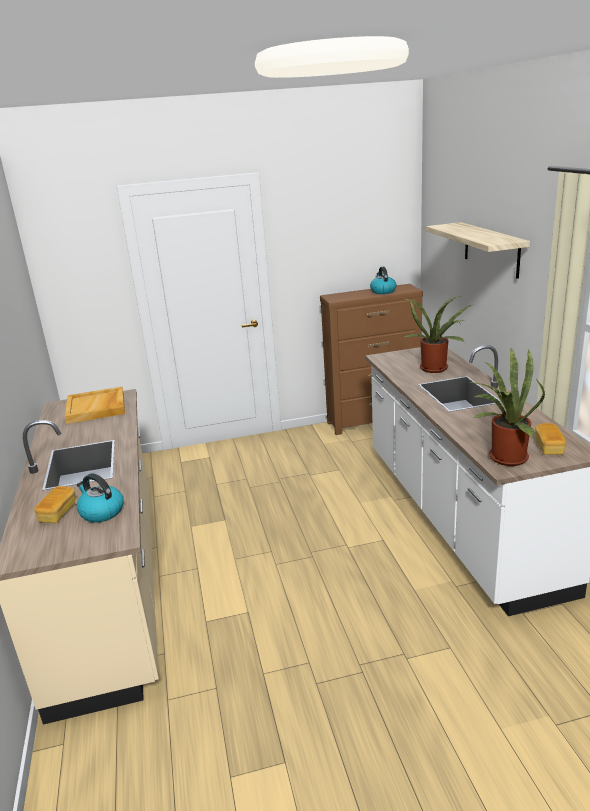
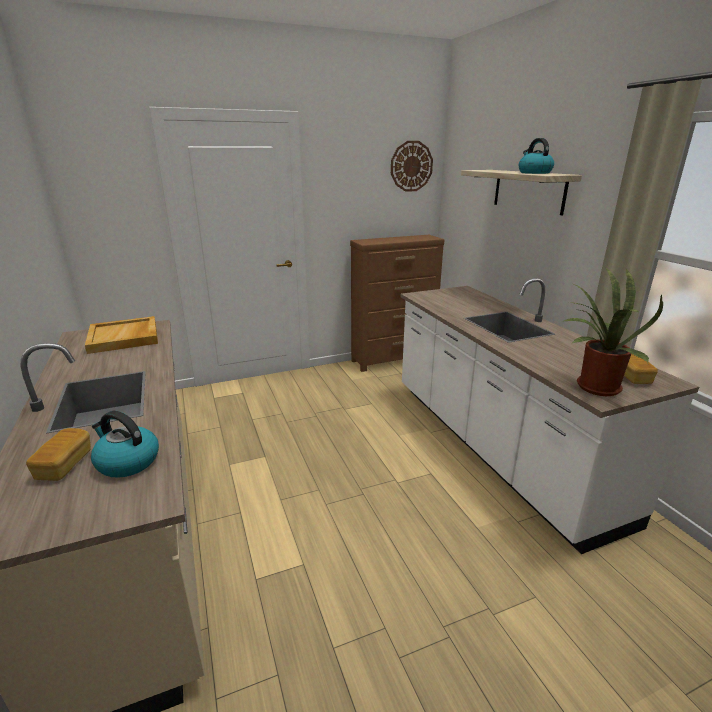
camera: 10 degrees left, 0 degrees up
kettle [370,266,396,294] -> kettle moved to [519,138,554,174]
potted plant [405,296,472,373] -> none
none -> wall clock [391,141,433,192]

